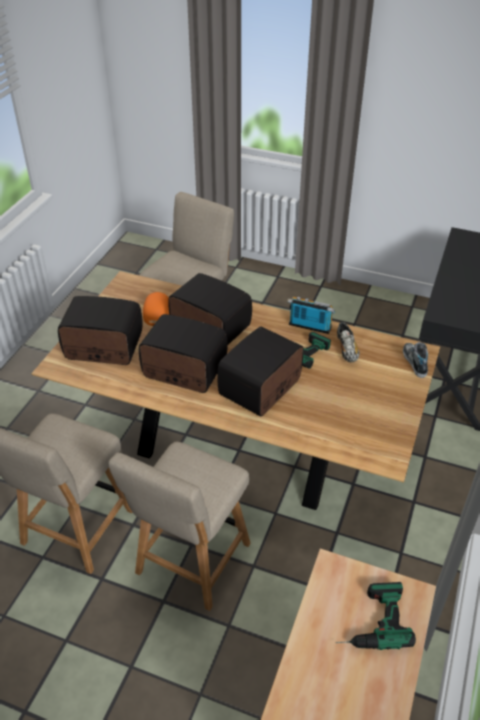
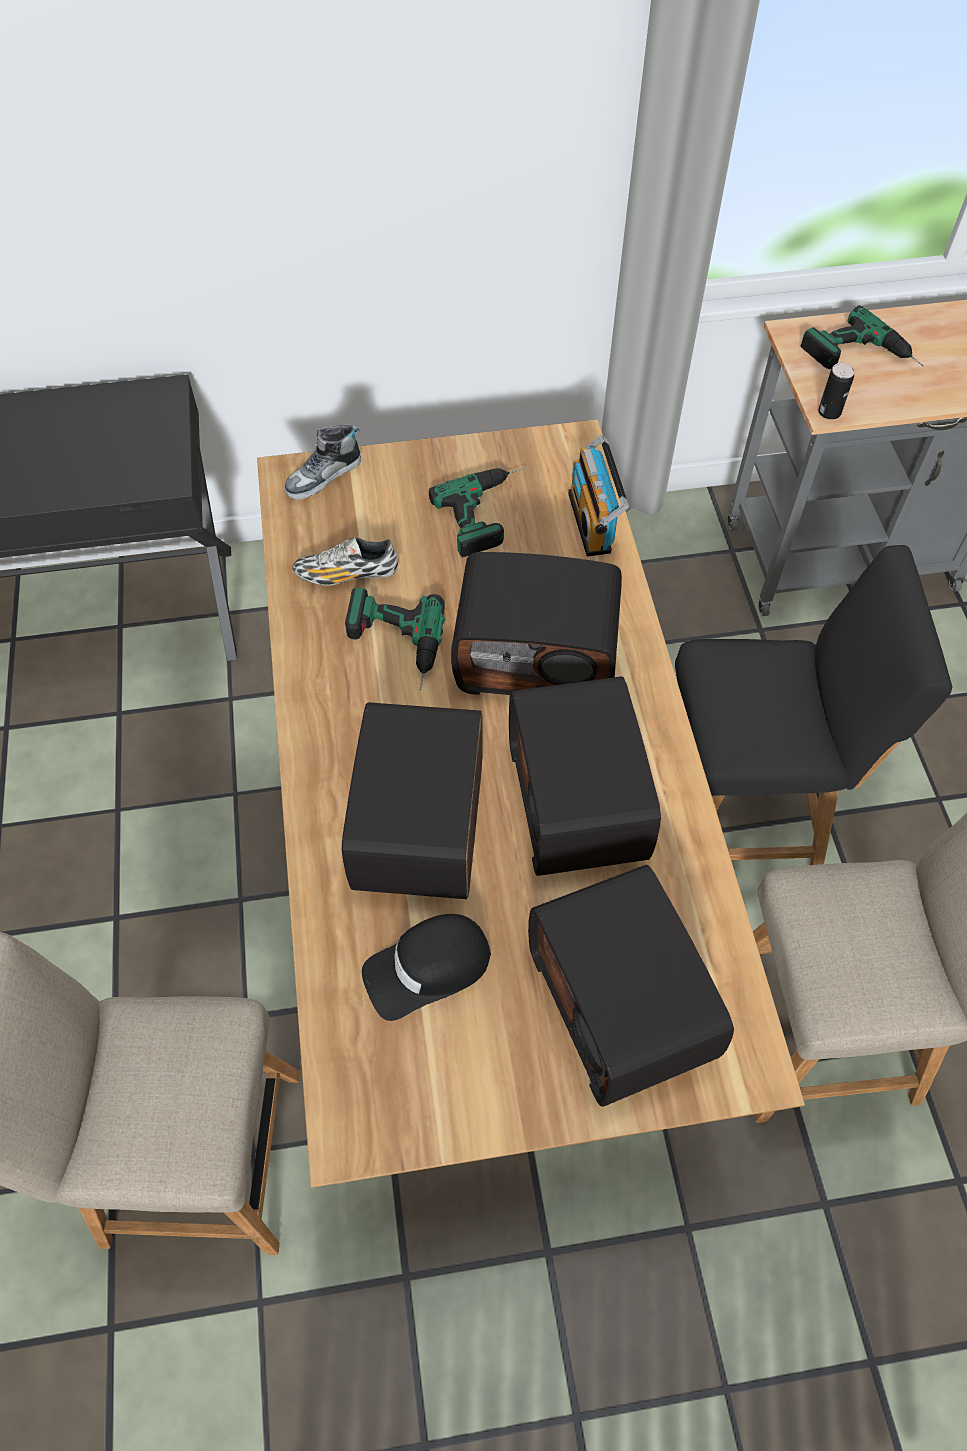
camera: 120 degrees left, 15 degrees up
beige chair [108,442,251,611] -> black chair [675,545,952,865]
orange cap [143,292,169,326] -> black cap [362,914,491,1021]
radio [287,297,335,334] -> radio moved to [568,435,629,557]
shoe [337,322,360,362] -> shoe turned 150 degrees counterclockwise [292,537,398,585]
none -> power drill [429,468,525,557]
none -> can [818,363,855,419]

